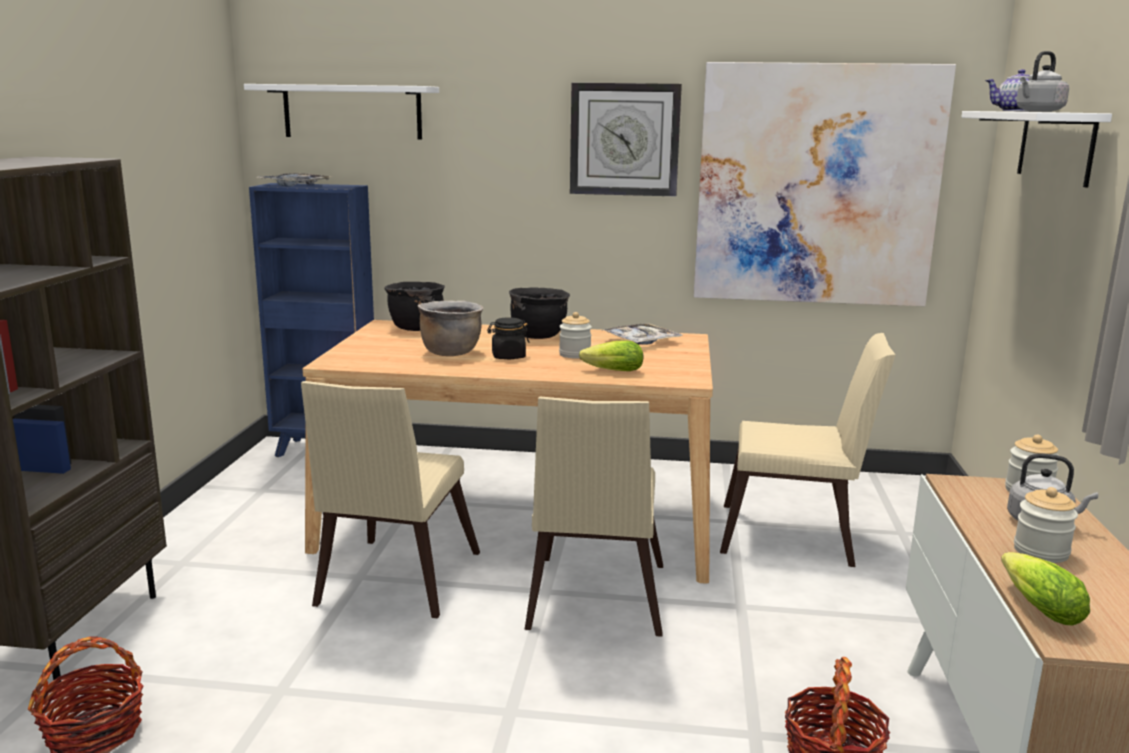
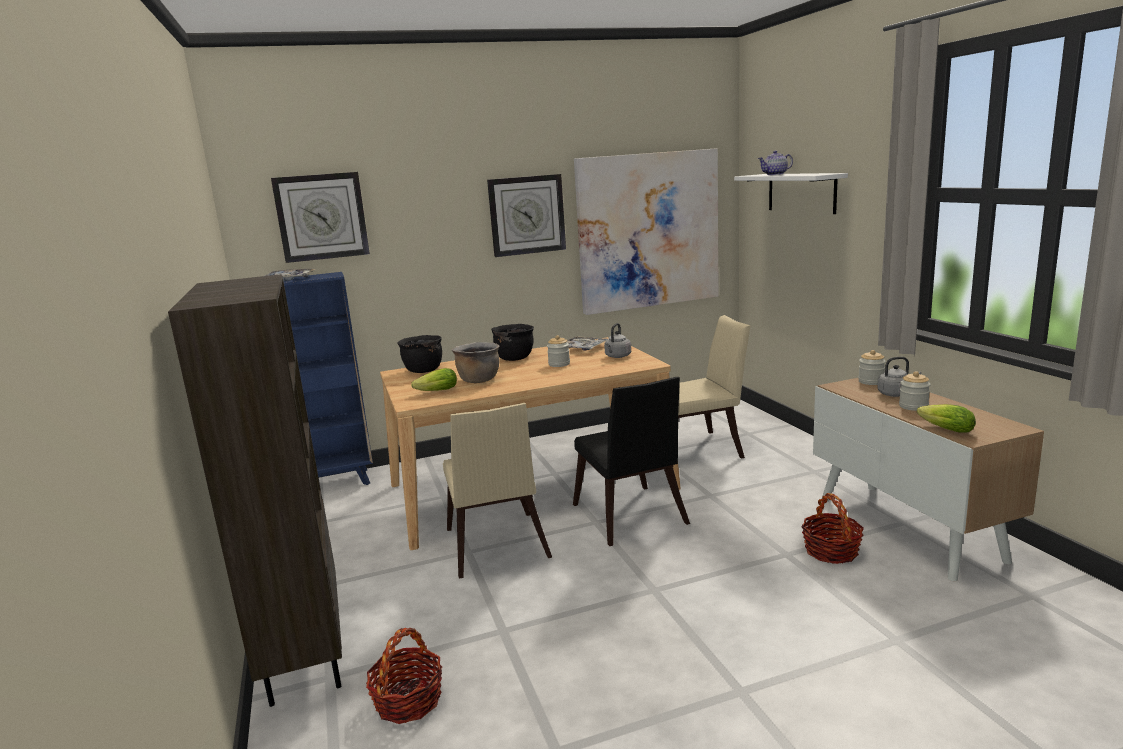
camera: 25 degrees left, 0 degrees up
white shelf [244,84,439,139] -> wall clock [271,172,370,263]
black jar [487,318,530,359] -> none
beige chair [525,397,663,637] -> black chair [573,377,690,546]
lettuce [579,340,643,371] -> lettuce moved to [411,368,457,391]
grey kettle [1016,51,1069,112] -> grey kettle moved to [604,323,631,358]

